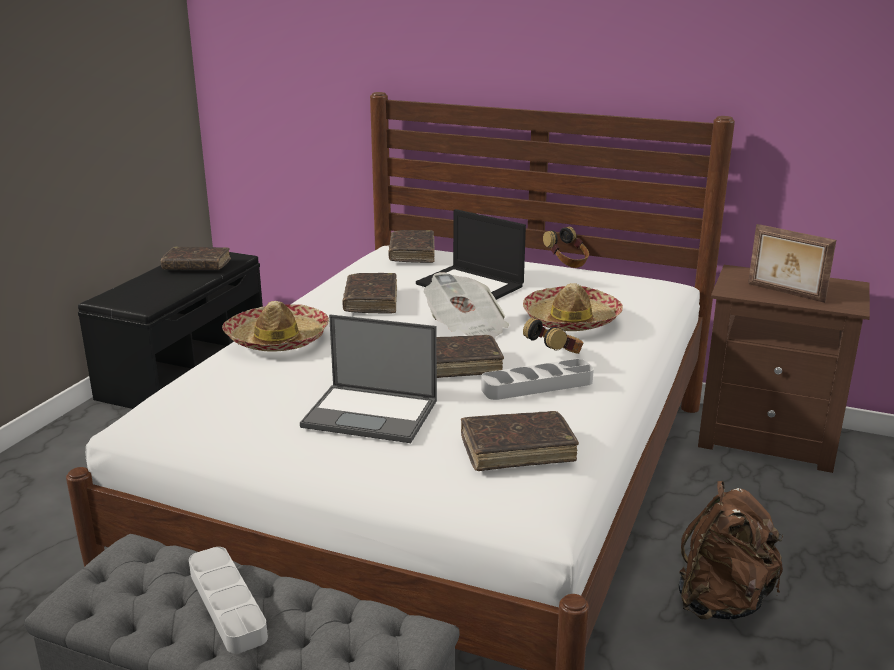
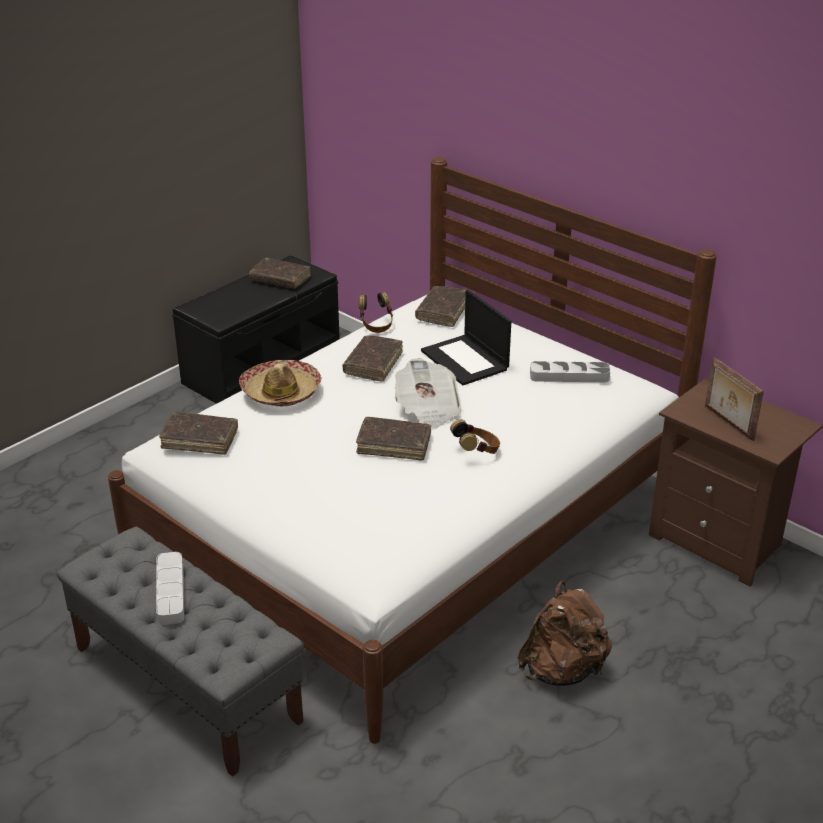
camera: 20 degrees right, 10 degrees up
laptop [300,314,437,443] -> none
brown book [461,411,579,471] -> brown book moved to [159,412,238,455]
grey tray [481,359,594,400] -> grey tray moved to [530,361,610,382]
hat [523,283,623,331] -> none
headphones [543,227,589,268] -> headphones moved to [359,292,393,333]

